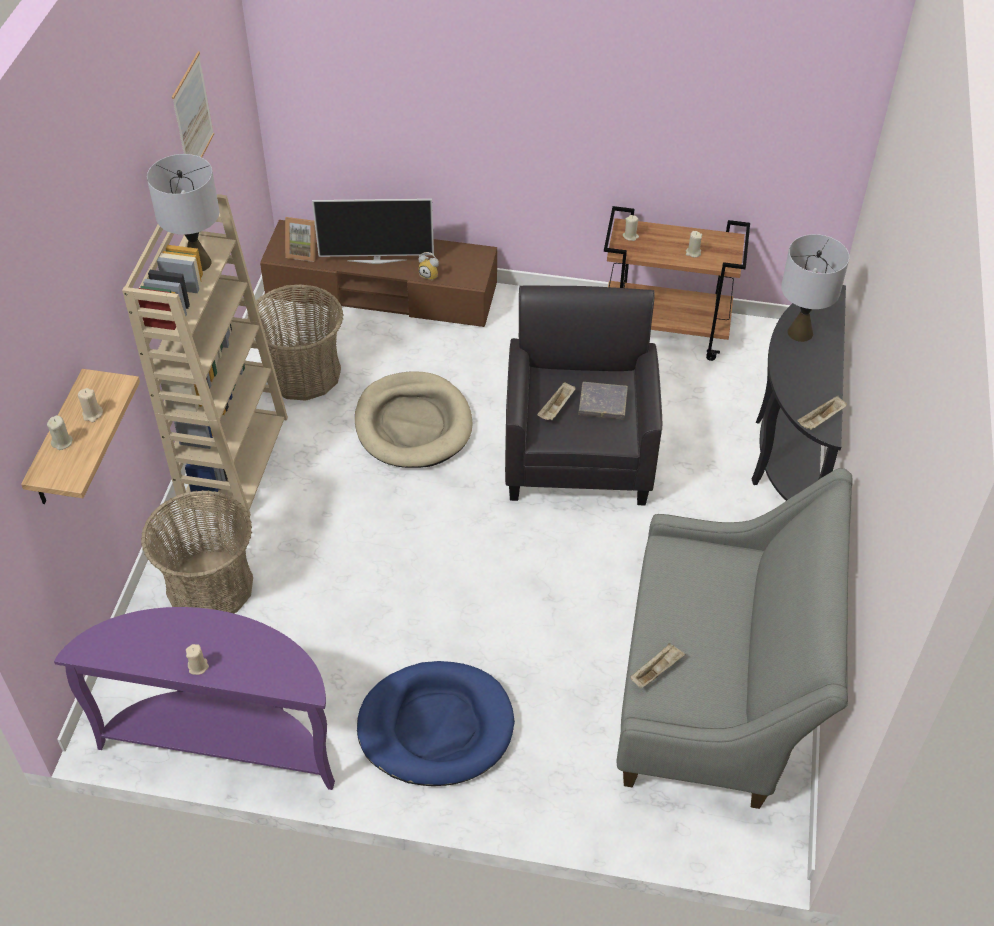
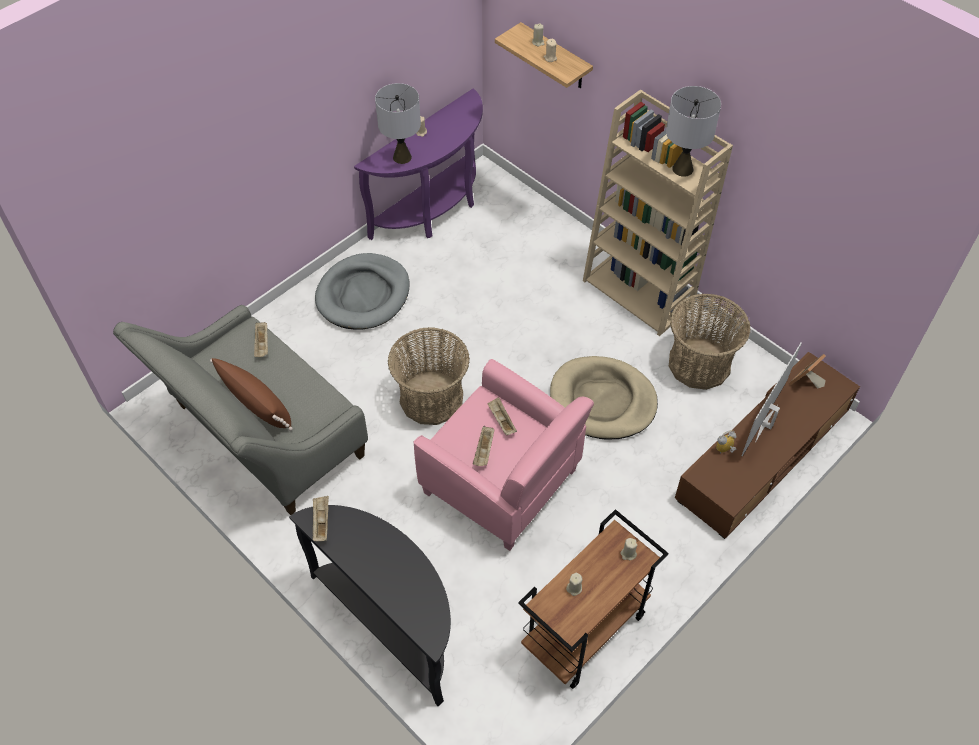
camera: 125 degrees right, 5 degrees up
basket [141,490,253,613] -> basket moved to [388,327,470,425]
picture [172,51,214,158] -> none
blue dog bed [357,661,515,786] -> grey dog bed [315,253,410,330]
black armchair [505,286,662,506] -> pink armchair [414,359,594,551]
grey book [578,382,628,420] -> beige tray [473,426,495,466]
grey table lamp [781,234,849,342] -> grey table lamp moved to [375,83,421,164]
none -> brown pillow [210,358,293,431]

